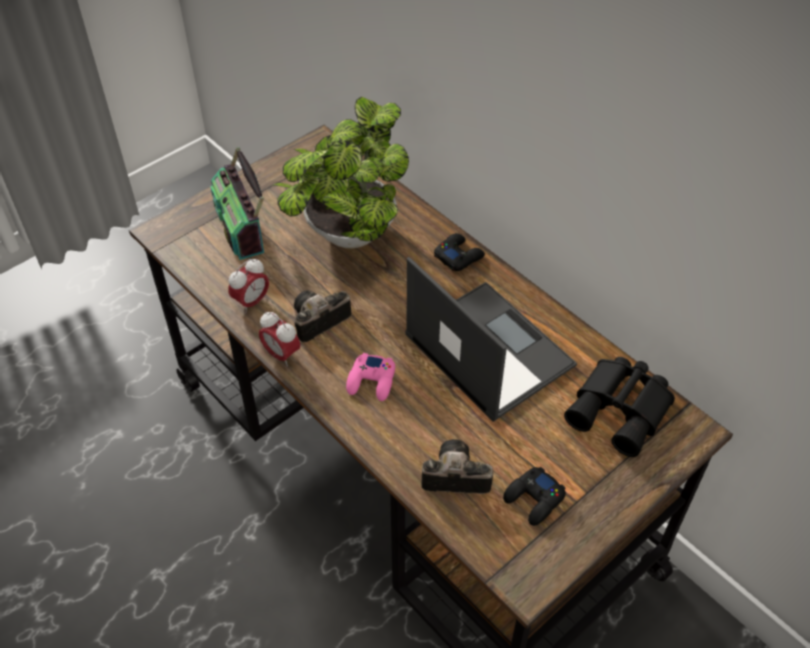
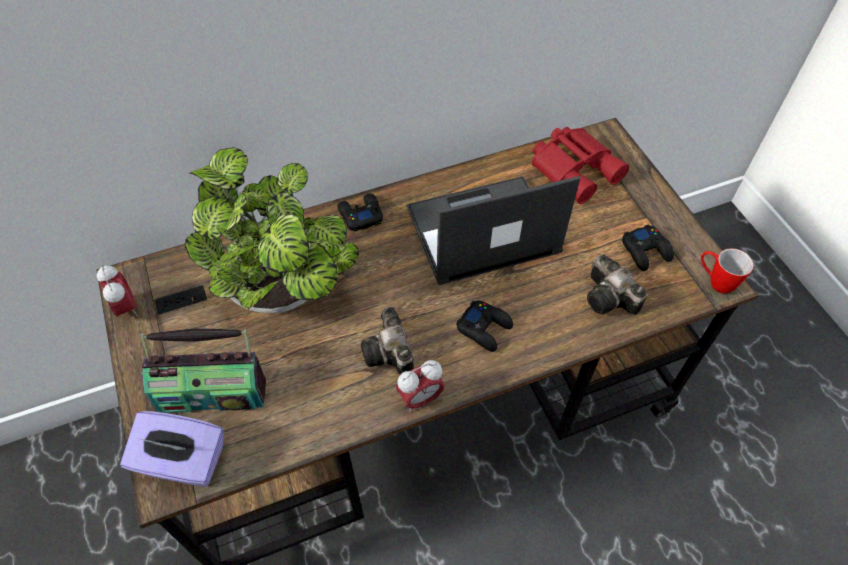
camera: 70 degrees left, 5 degrees up
alarm clock [228,258,269,313] -> alarm clock moved to [97,265,138,317]
pink game controller [346,353,395,401] -> black game controller [456,300,513,352]
camera [421,439,493,494] -> camera turned 60 degrees counterclockwise [587,254,647,315]
black binoculars [564,357,675,457] -> red binoculars [531,127,629,204]
none -> purple tissue box [120,411,223,487]
none -> mug [701,248,754,294]

